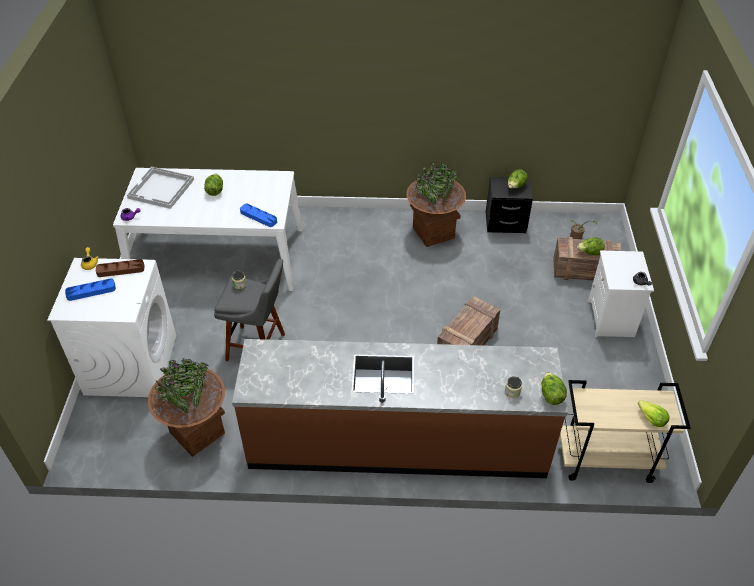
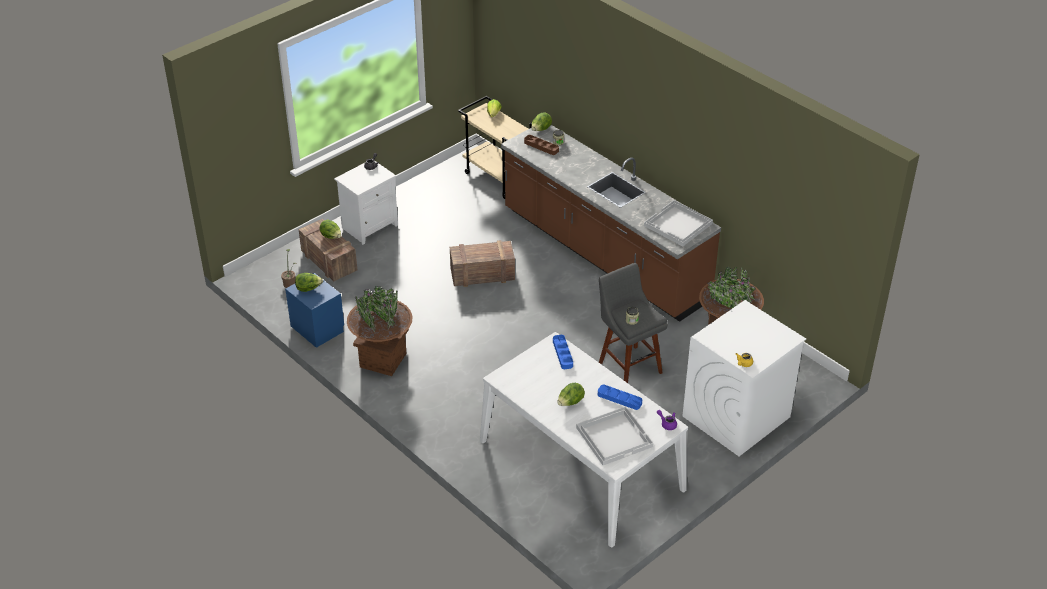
camera: 135 degrees left, 5 degrees down
blue tray [65,278,116,301] -> blue tray moved to [598,385,642,410]
brown tray [96,259,144,277] -> brown tray moved to [524,135,559,155]
black nightstand [486,177,533,233] -> blue nightstand [285,273,344,348]
none -> white tray [644,200,713,246]

